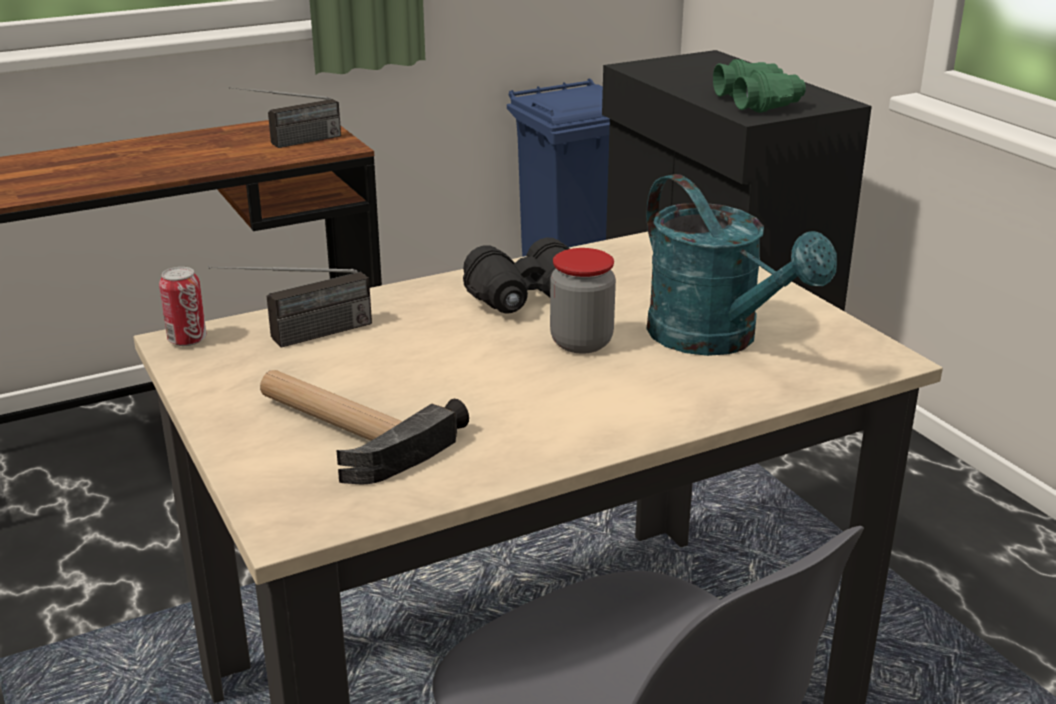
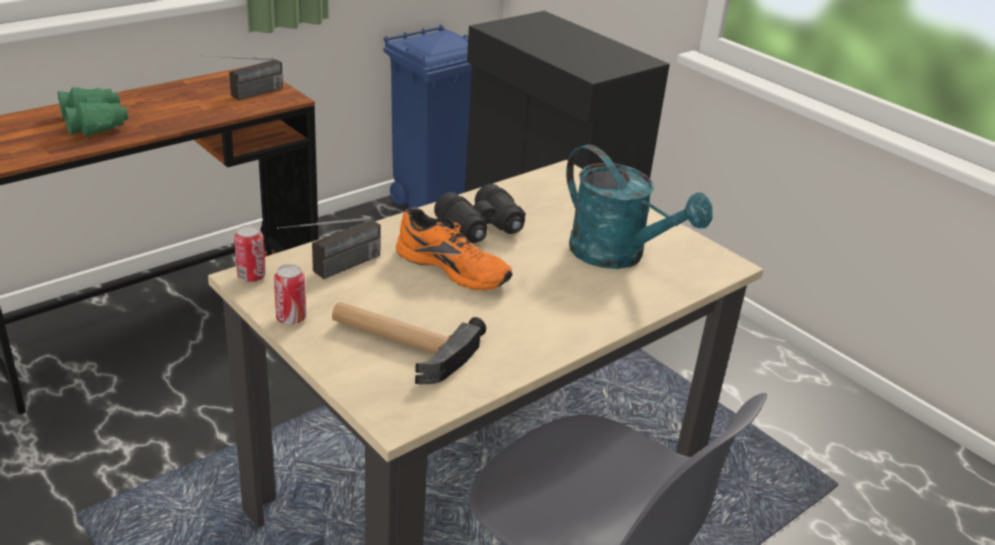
camera: 15 degrees left, 5 degrees up
jar [550,248,616,353] -> none
green binoculars [713,59,806,113] -> green binoculars moved to [58,87,128,137]
none -> can [274,264,306,325]
none -> orange shoe [396,208,512,291]

